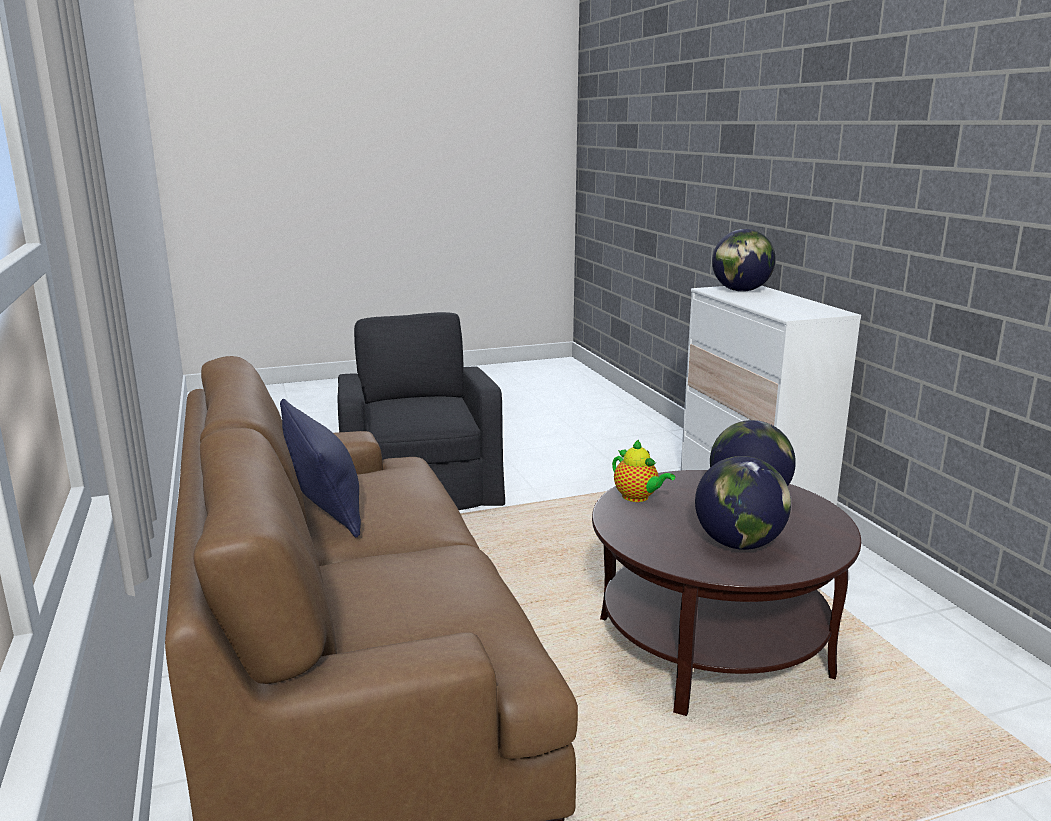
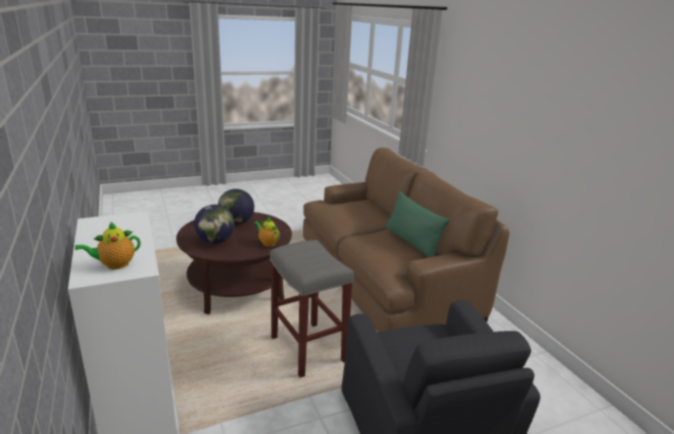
camera: 175 degrees right, 5 degrees up
blue pillow [280,399,361,537] -> green pillow [385,191,450,258]
globe [712,229,776,292] -> teapot [75,222,140,269]
none -> grey stool [270,240,354,378]

